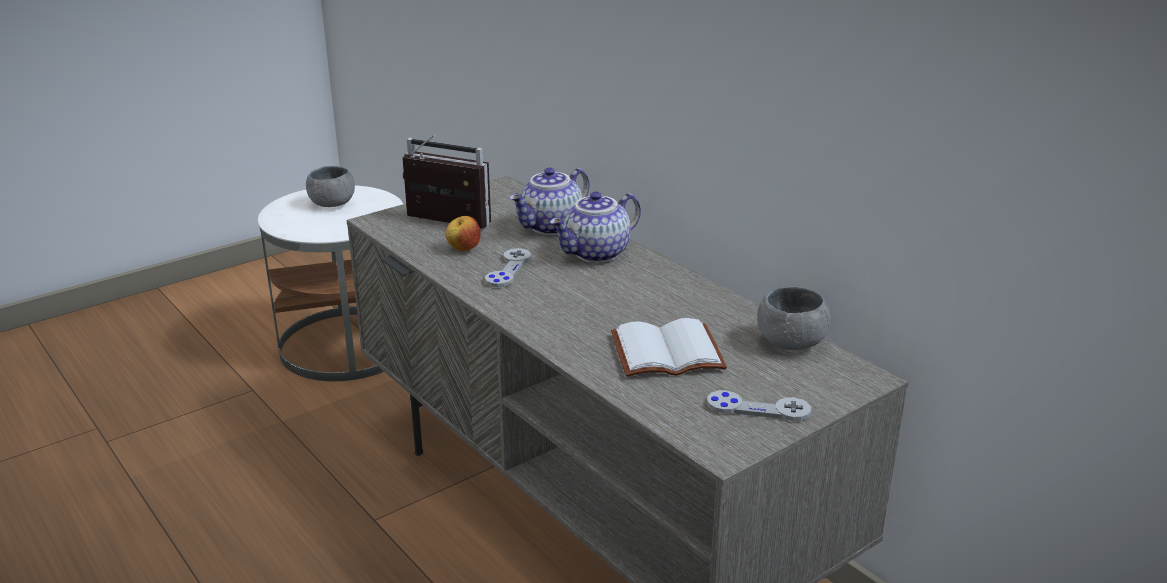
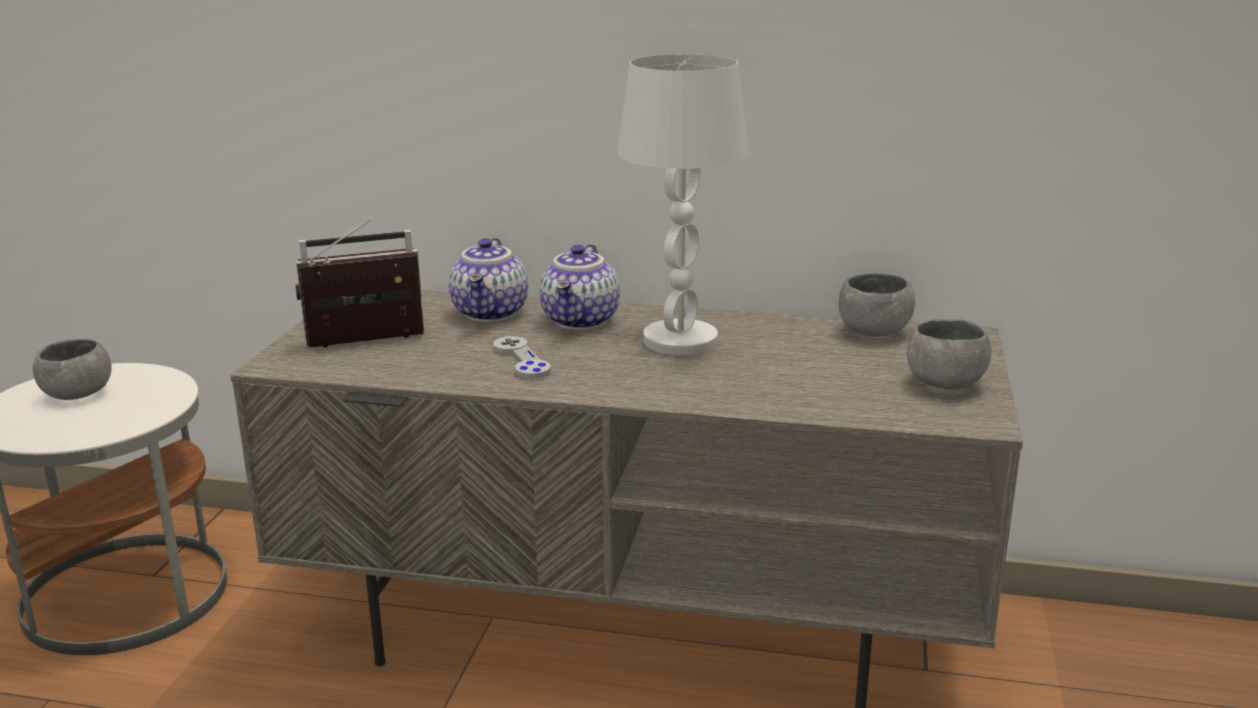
camera: 40 degrees left, 5 degrees down
apple [445,216,481,251] -> none
white book [611,318,727,377] -> none
grey game controller [707,390,811,421] -> grey bowl [907,319,991,390]
none -> white table lamp [617,54,749,355]

